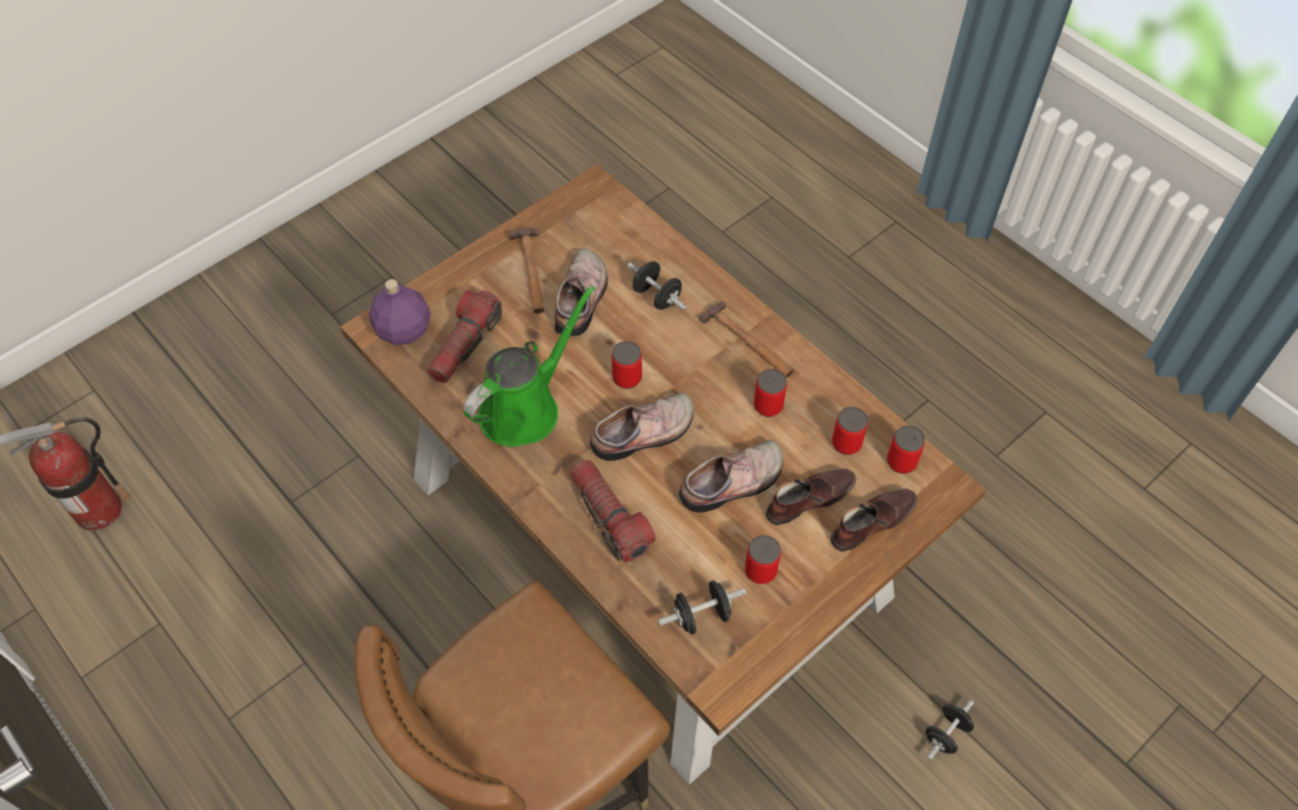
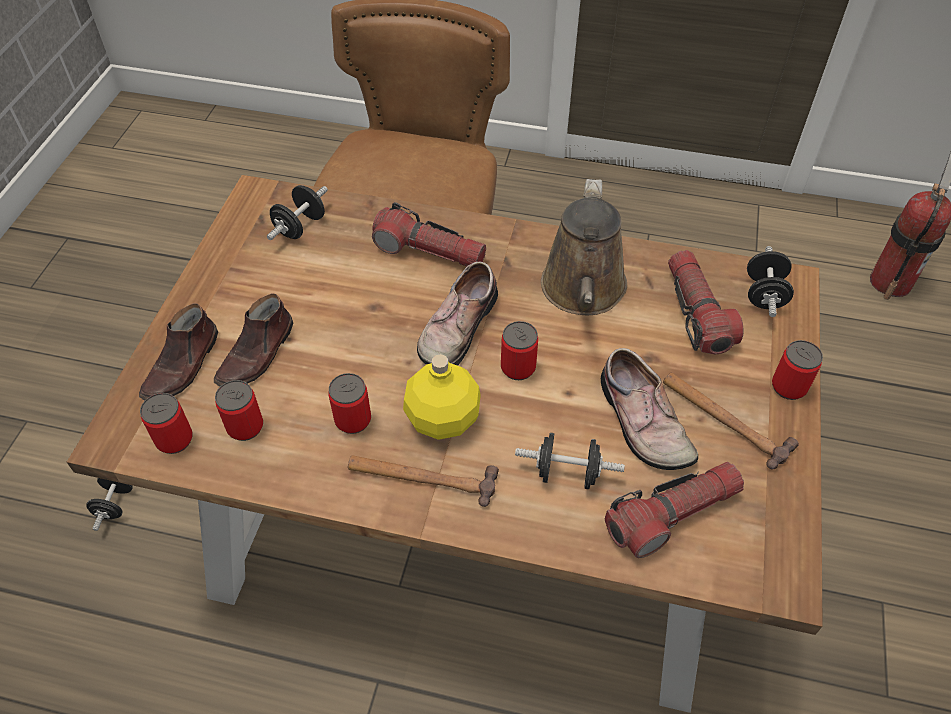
camera: 145 degrees right, 5 degrees down
purple bottle [369,279,431,345] -> black dumbbell [747,246,794,317]
green watering can [463,285,595,447] -> brown watering can [541,179,627,315]
shoe [679,440,783,513] -> none
can [745,535,781,584] -> can moved to [772,340,823,400]
none -> yellow bottle [403,354,481,440]
none -> flashlight [605,462,744,558]

